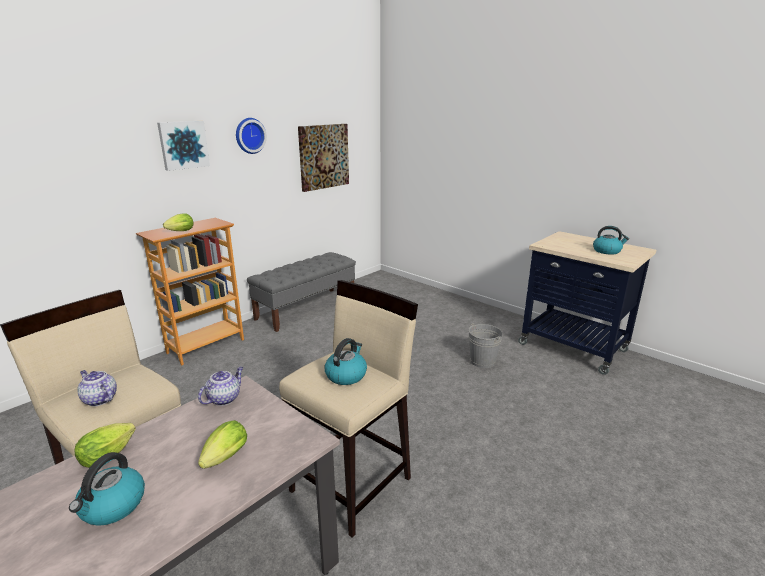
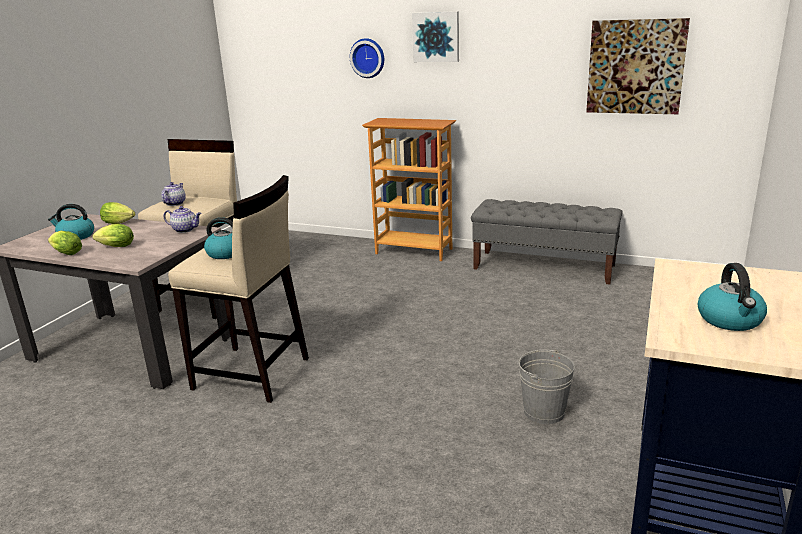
camera: 70 degrees right, 0 degrees up
lettuce [163,213,193,231] -> lettuce moved to [48,231,82,255]
wall clock [236,118,267,154] -> wall clock moved to [350,38,384,78]

